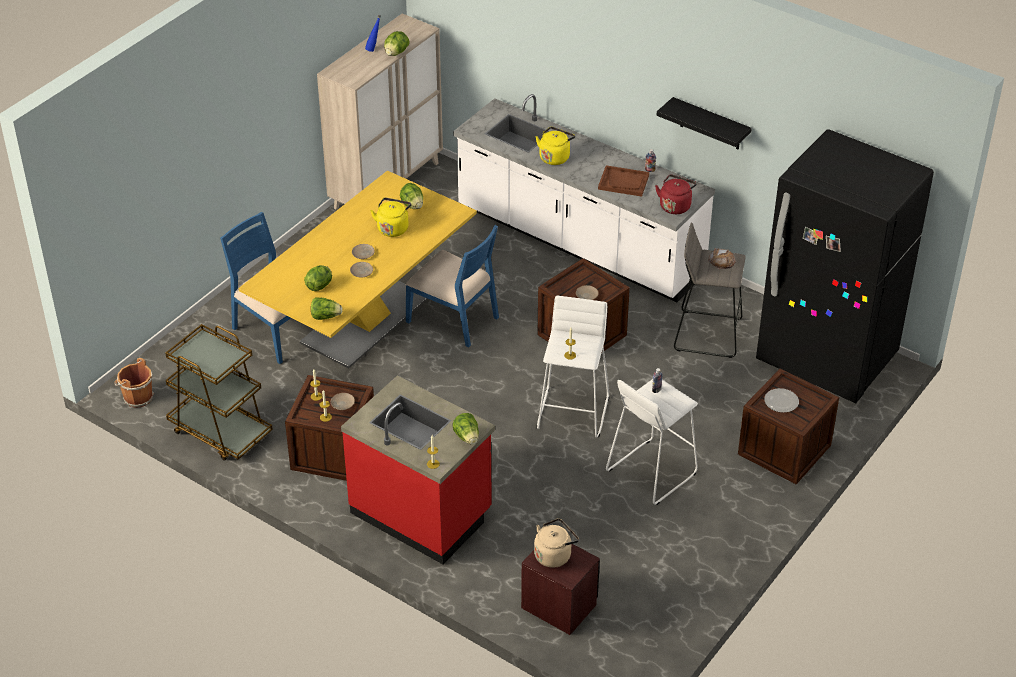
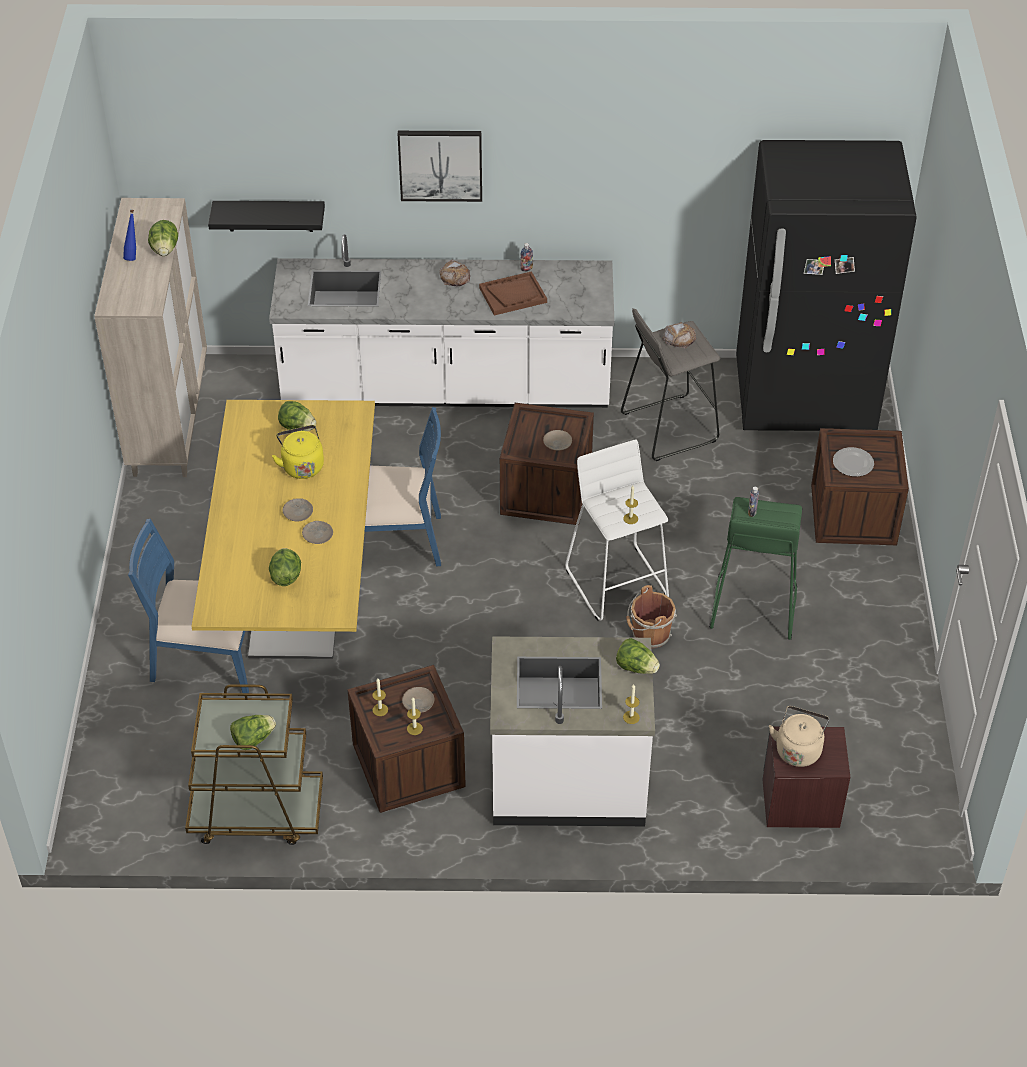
camera: 35 degrees left, 5 degrees up
brown bucket [114,358,154,408] -> brown bucket moved to [626,585,677,649]
lettuce [311,297,343,320] -> lettuce moved to [230,715,276,750]
red counter [341,376,495,564] -> white counter [490,636,655,826]
yellow kettle [536,127,575,165] -> none
white stool [606,379,698,505] -> green stool [709,497,802,640]
red kettle [655,174,697,214] -> none
black shelf [657,97,752,150] -> black shelf moved to [208,201,325,232]
none -> picture [398,131,482,202]
none -> bread [439,259,470,286]

